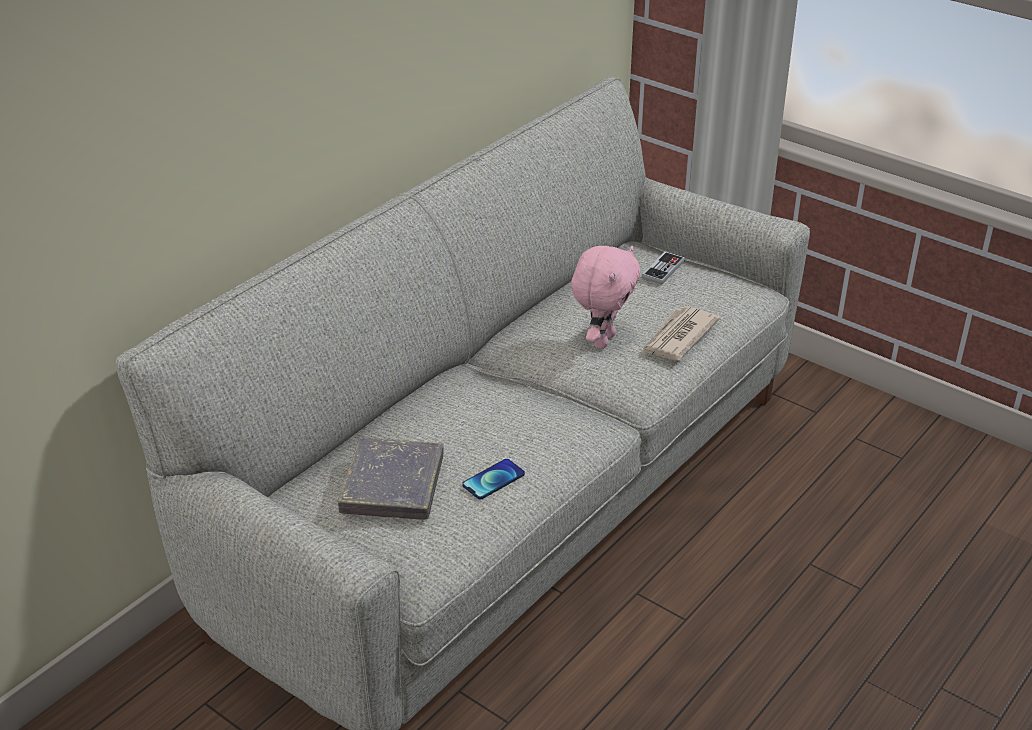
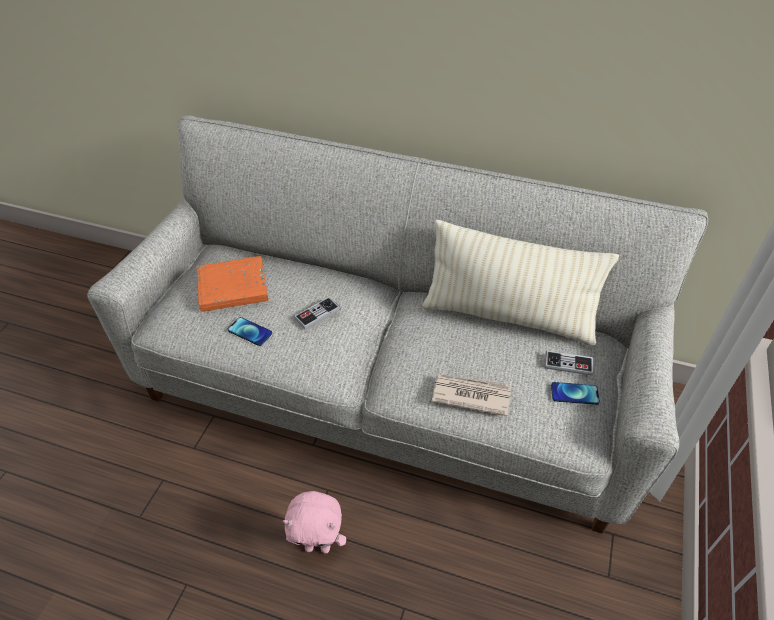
camera: 70 degrees right, 10 degrees up
grey book [338,437,444,520] -> orange book [197,256,268,312]
pink plush toy [571,246,641,349] -> pink plush toy moved to [283,491,346,553]
none -> game controller [294,297,341,330]
none -> beige pillow [422,219,619,346]
none -> phone [551,382,600,405]

